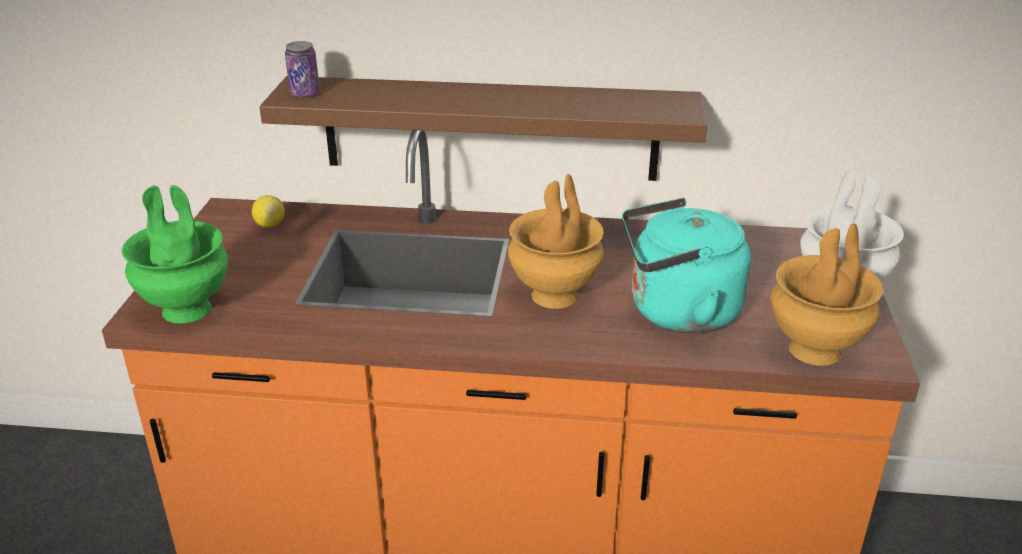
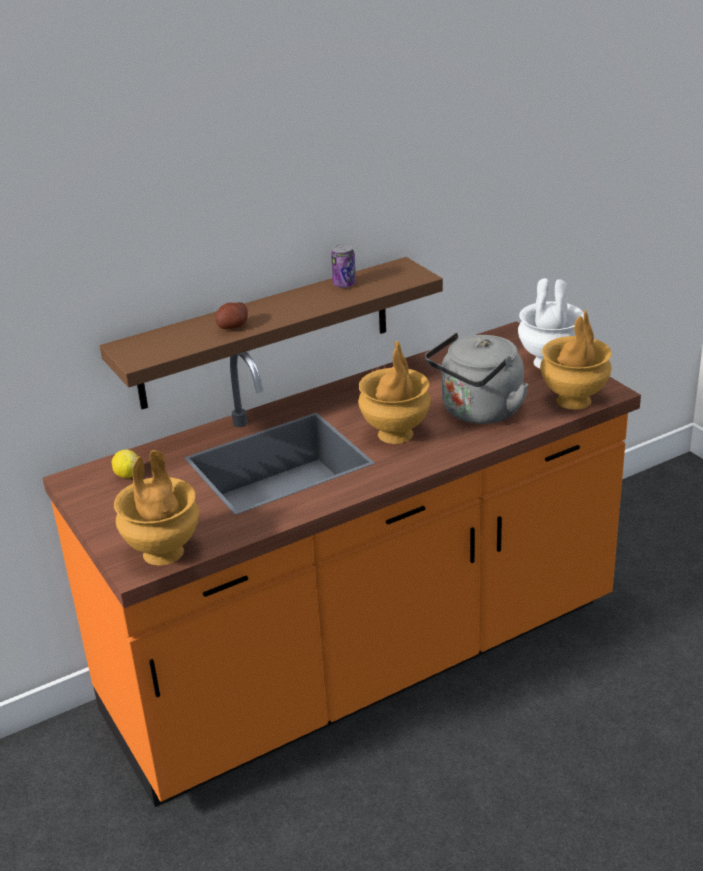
camera: 35 degrees left, 0 degrees up
green vase [122,185,228,323] -> brown vase [114,450,199,566]
can [285,41,320,98] -> can moved to [331,244,356,288]
turquoise kettle [622,198,751,334] -> grey kettle [425,333,529,424]
none -> potato [216,302,248,329]

